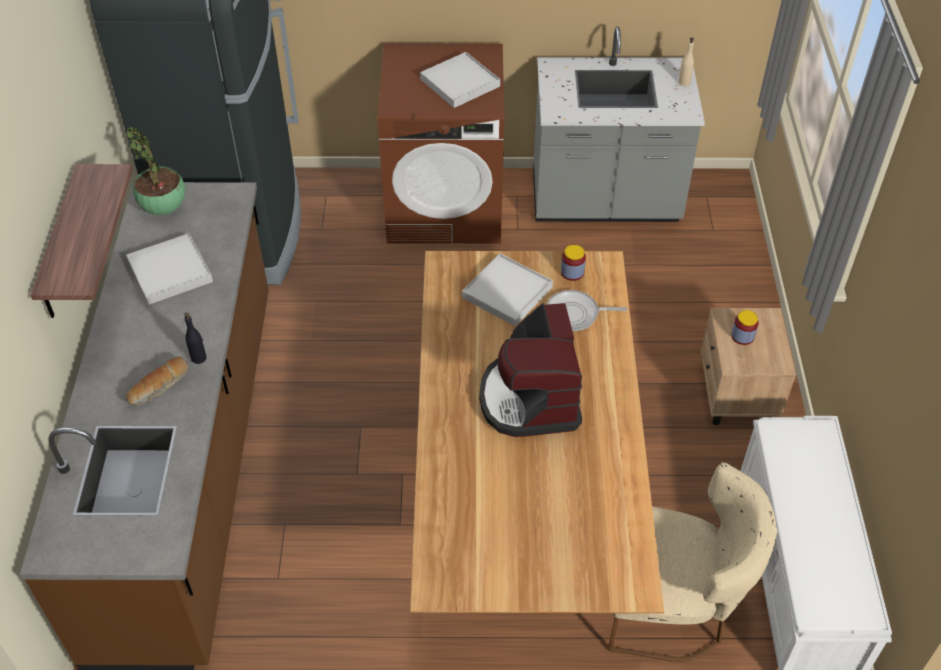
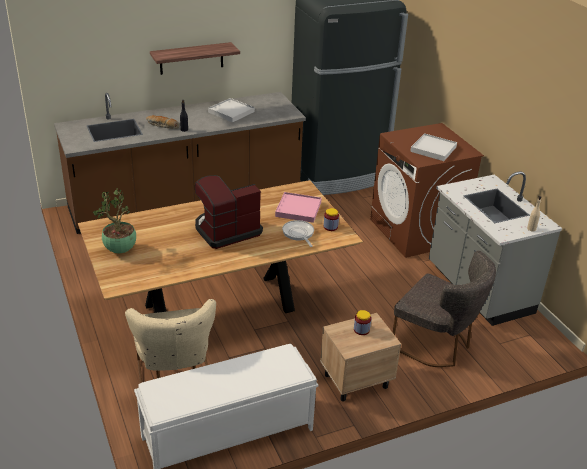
camera: 65 degrees right, 15 degrees down
potted plant [126,127,185,215] -> potted plant moved to [93,188,136,253]
white tray [462,253,553,327] -> pink tray [275,192,322,223]
none -> grey chair [392,251,496,367]

